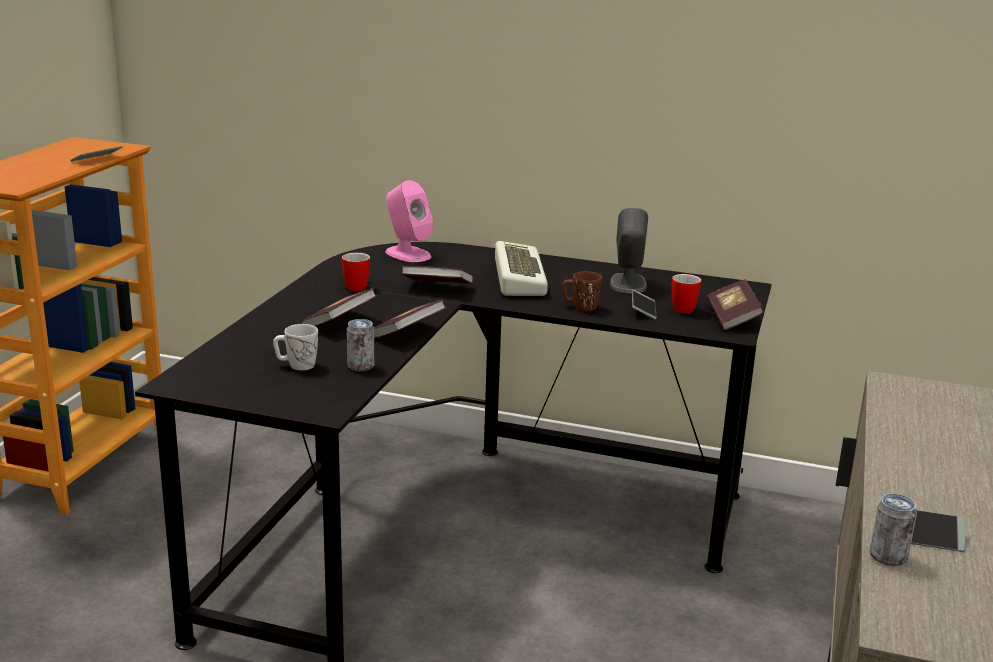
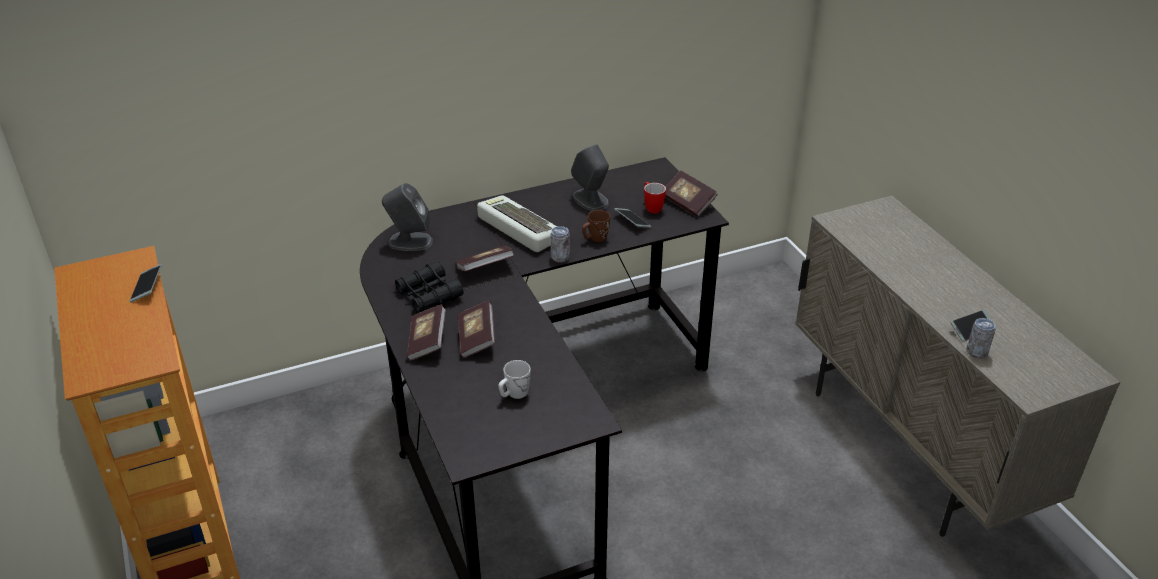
camera: 40 degrees left, 15 degrees up
mug [342,253,370,291] -> black binoculars [395,261,464,313]
can [347,319,374,371] -> can moved to [551,226,570,263]
book [374,300,446,338] -> book moved to [406,304,446,361]
pink speaker [386,180,433,262] -> grey speaker [382,183,433,251]

